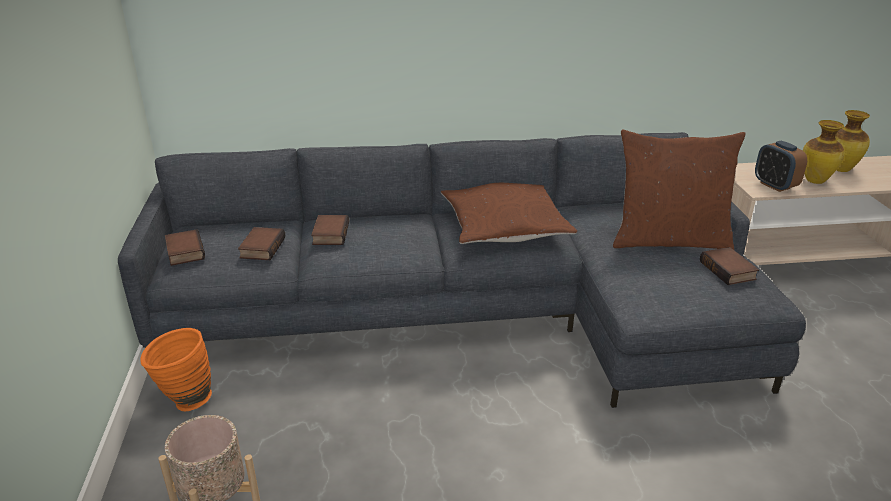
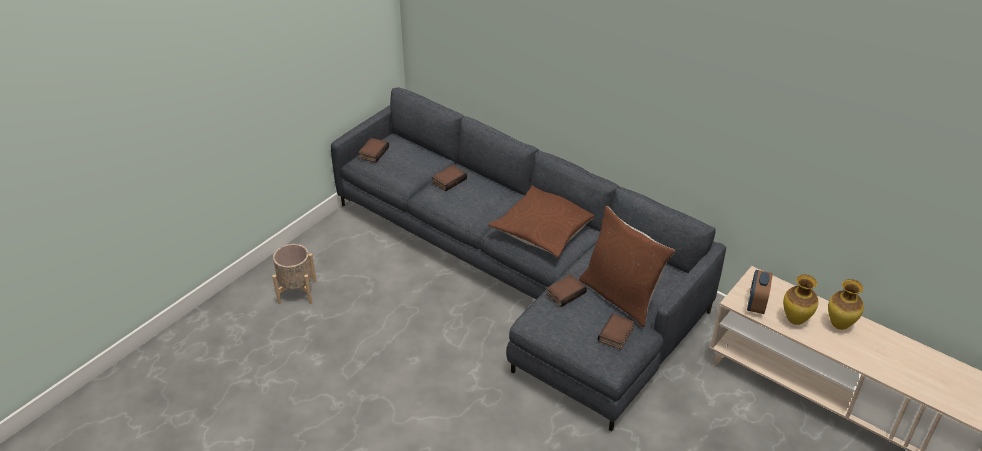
camera: 45 degrees right, 10 degrees up
orange vase [140,328,212,411] -> none
book [238,227,285,260] -> book moved to [546,274,587,307]

